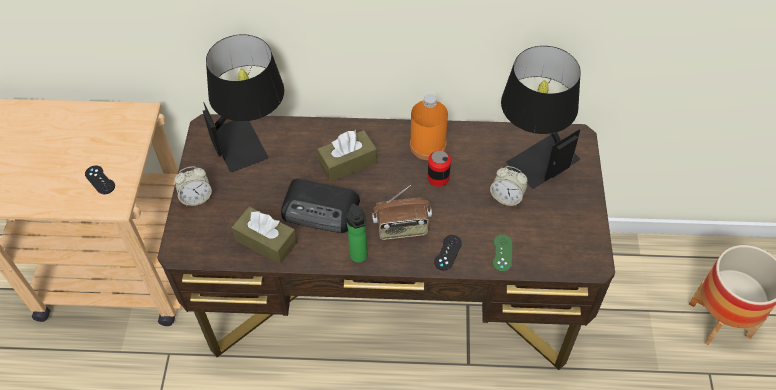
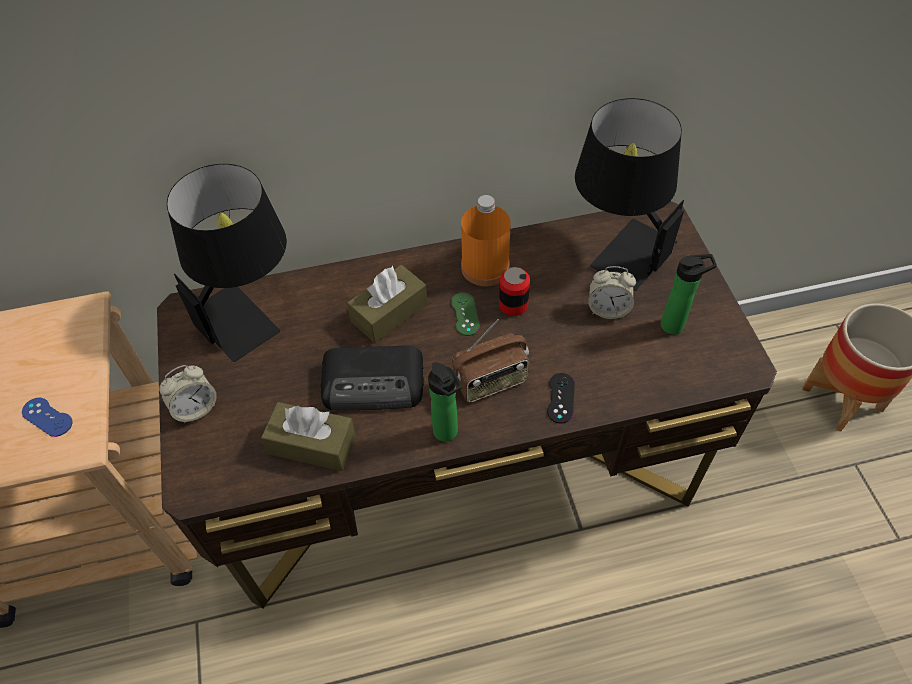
camera: 15 degrees left, 0 degrees up
black game controller [85,166,115,194] -> blue game controller [22,398,72,437]
green game controller [493,235,512,272] -> green game controller moved to [451,293,480,336]
none -> bottle [661,254,717,335]

